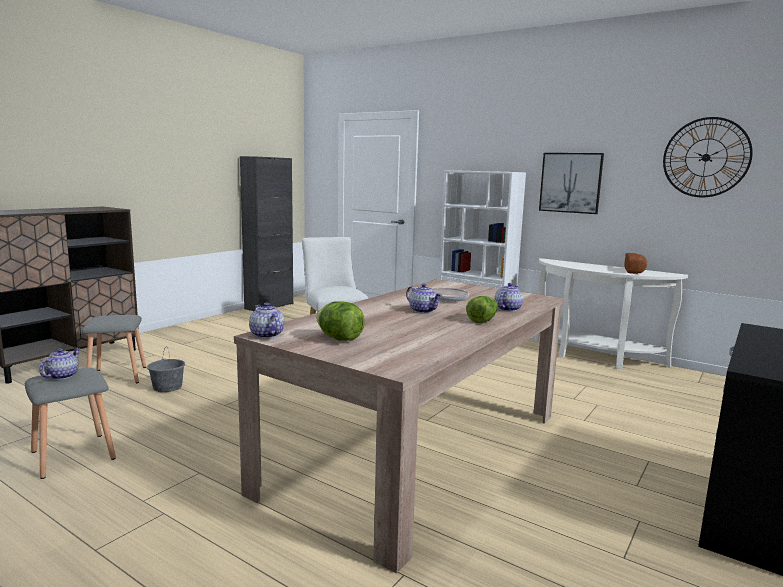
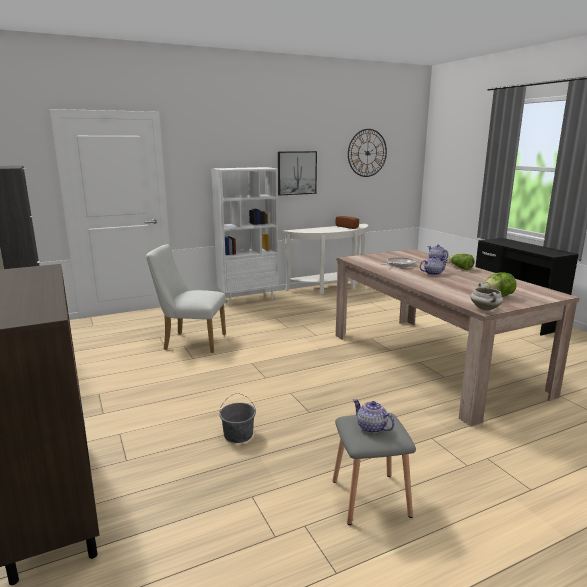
camera: 60 degrees left, 5 degrees up
grey stool [82,315,146,383] -> none
teapot [249,302,284,338] -> white cooking pot [470,283,503,311]

